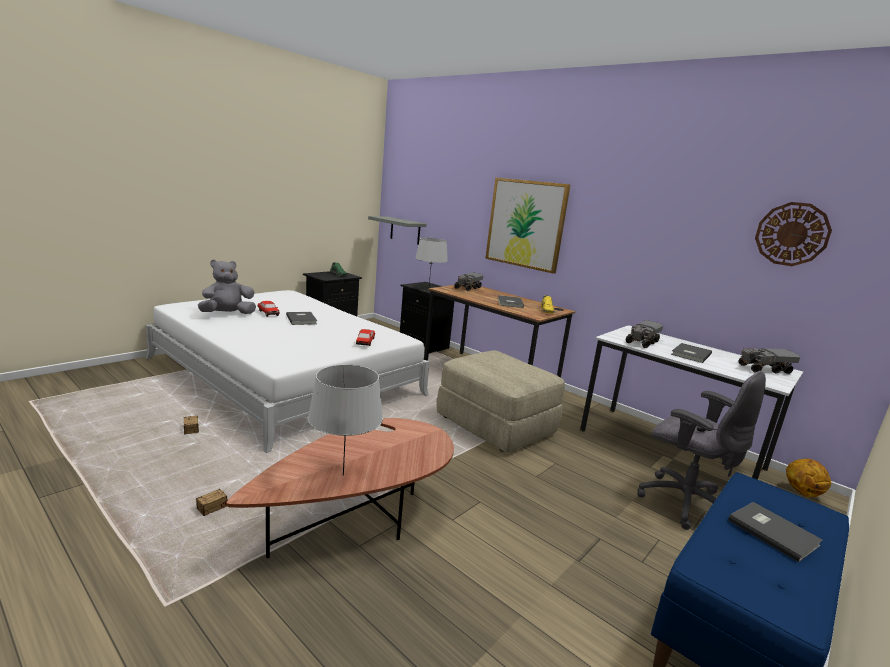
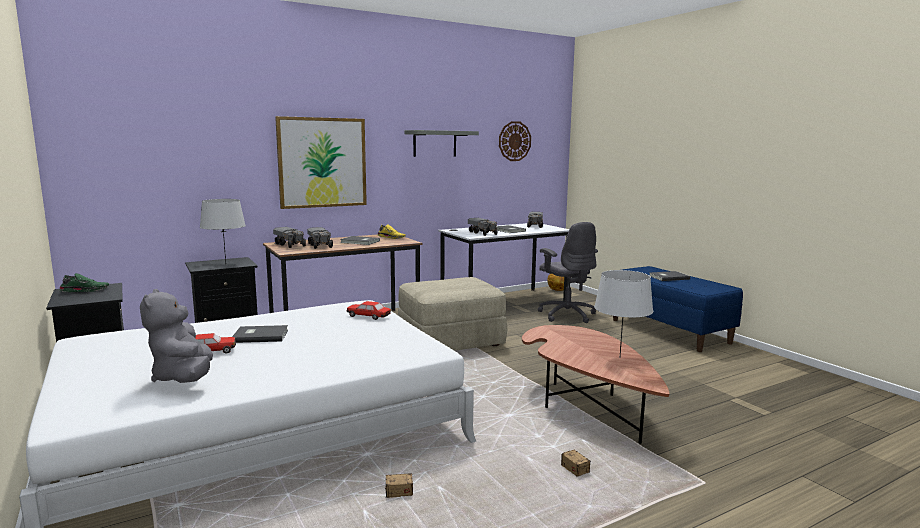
camera: 70 degrees left, 5 degrees down
grey shelf [368,216,427,245] -> grey shelf moved to [405,130,479,157]
grey office chair [637,371,766,530] -> grey office chair turned 90 degrees clockwise [538,222,598,323]
none -> toy truck [307,227,333,249]

